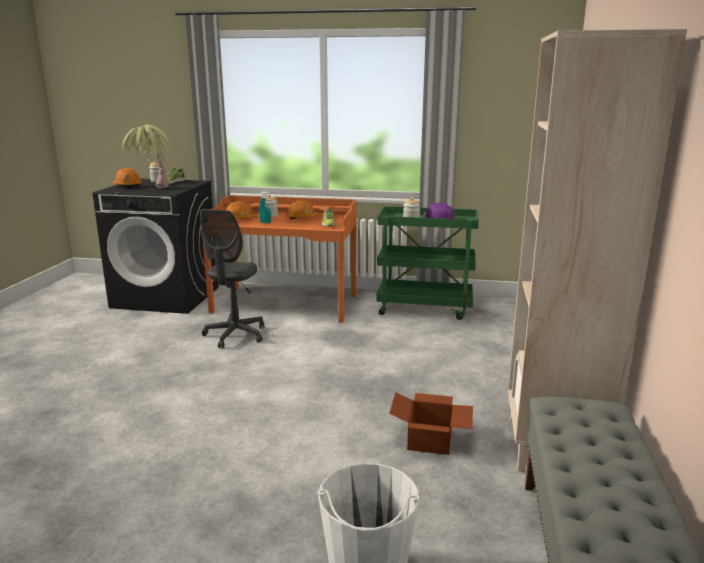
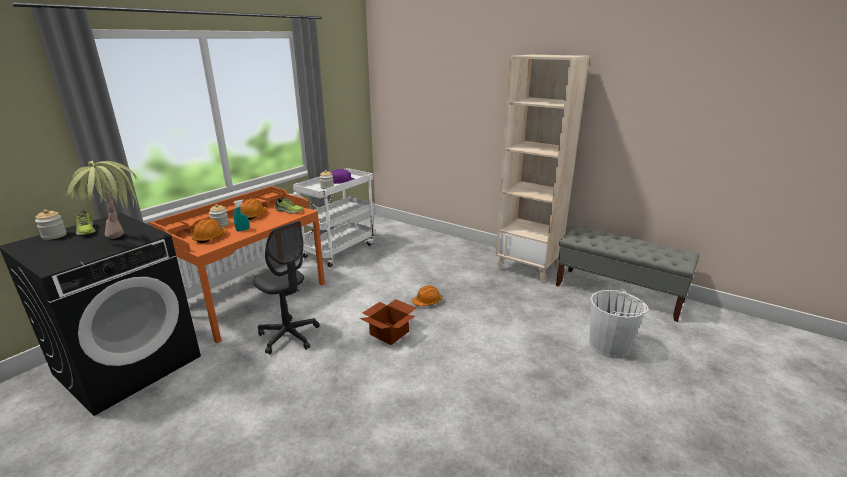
camera: 65 degrees left, 5 degrees up
orange hard hat [112,168,142,188] -> orange hard hat moved to [412,285,442,306]
green cart [376,206,479,320] -> white cart [293,168,376,267]
cardboard box [389,392,473,455] -> cardboard box moved to [360,299,416,345]

